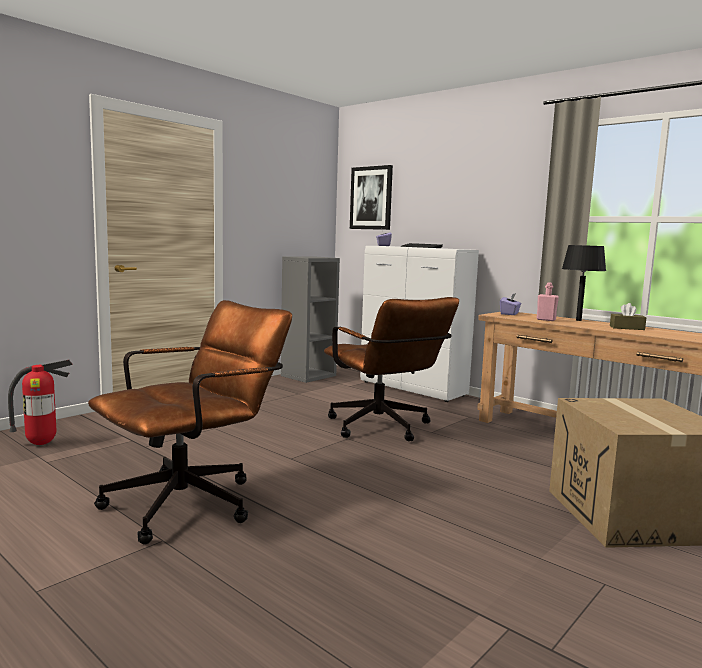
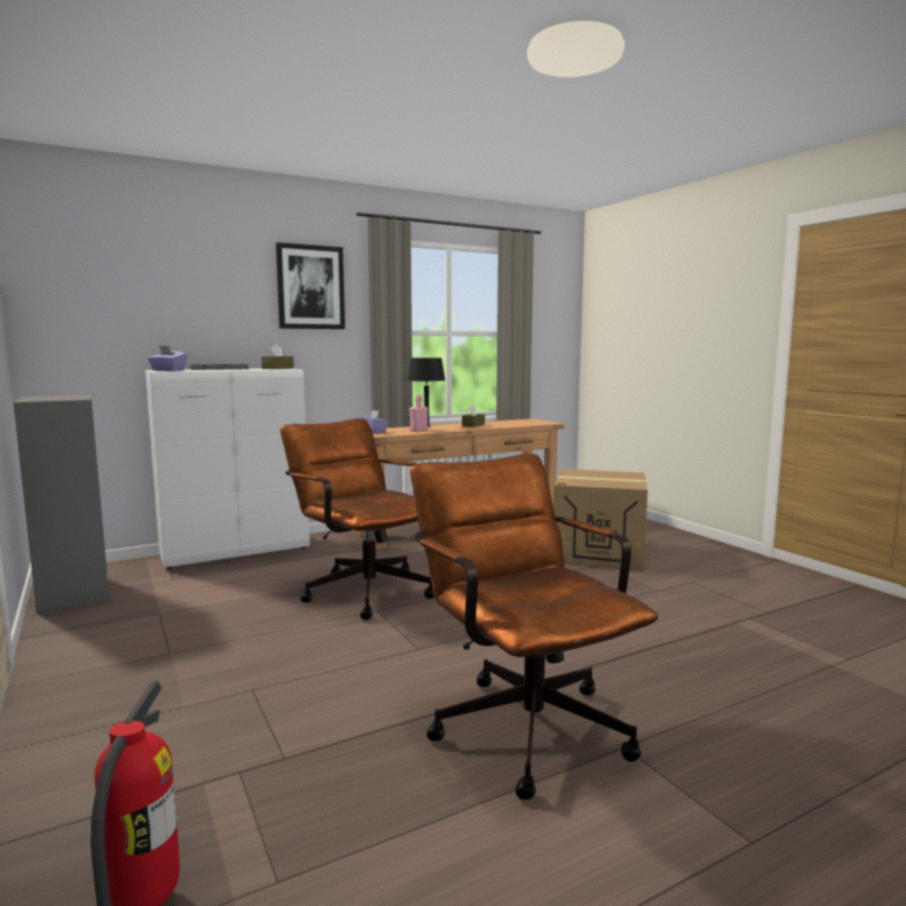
camera: 70 degrees left, 0 degrees up
brown office chair [324,297,459,441] -> brown office chair turned 120 degrees counterclockwise [280,418,434,620]
picture [350,165,393,230] -> picture moved to [276,242,345,329]
none -> brown tissue box [261,344,294,369]

